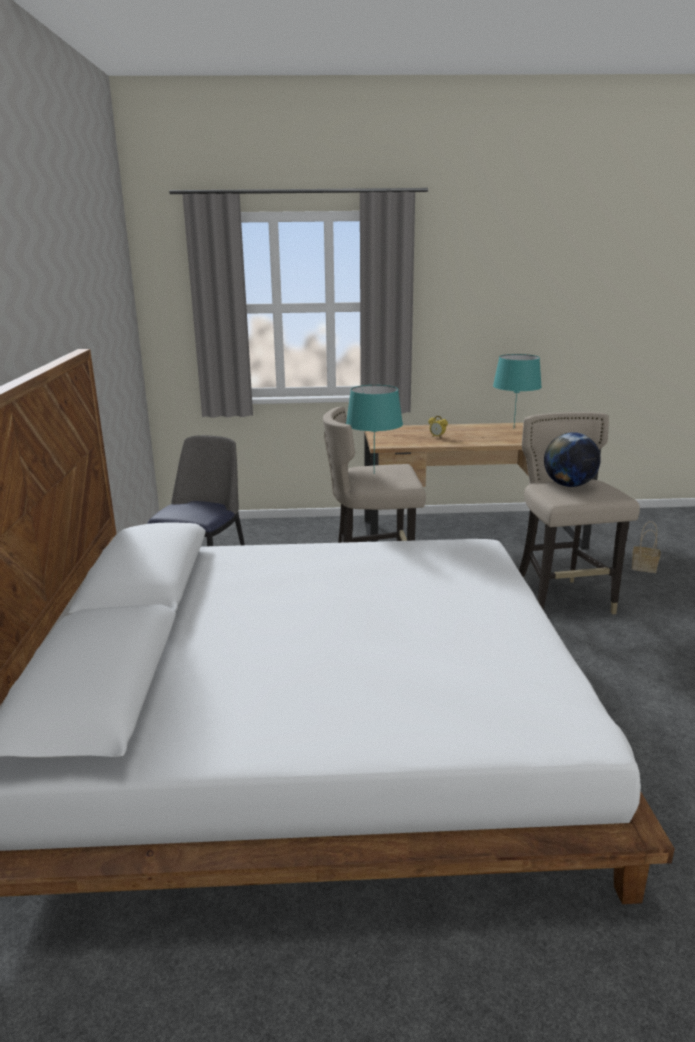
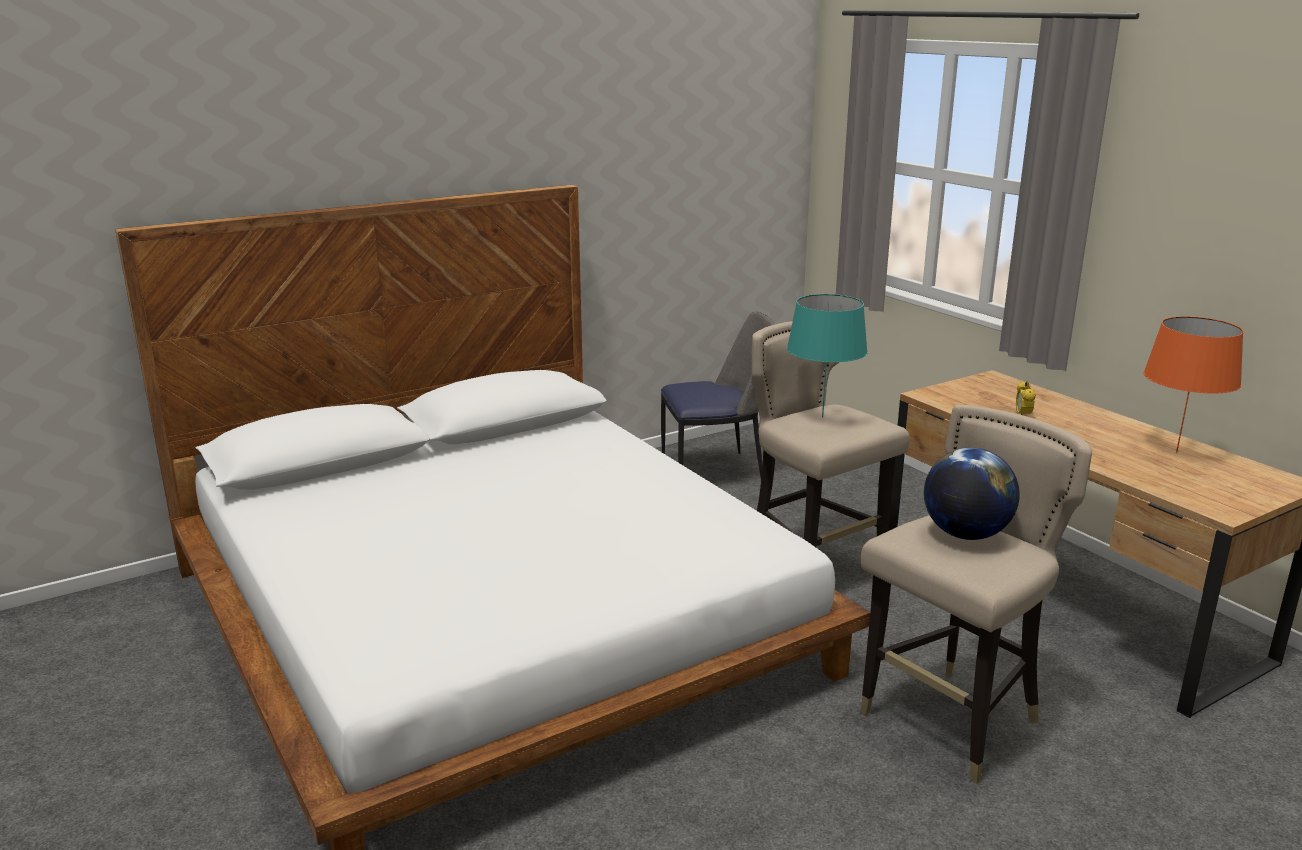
camera: 60 degrees right, 0 degrees up
turquoise table lamp [493,354,542,425] -> orange table lamp [1143,316,1244,452]
basket [632,521,661,573] -> none

